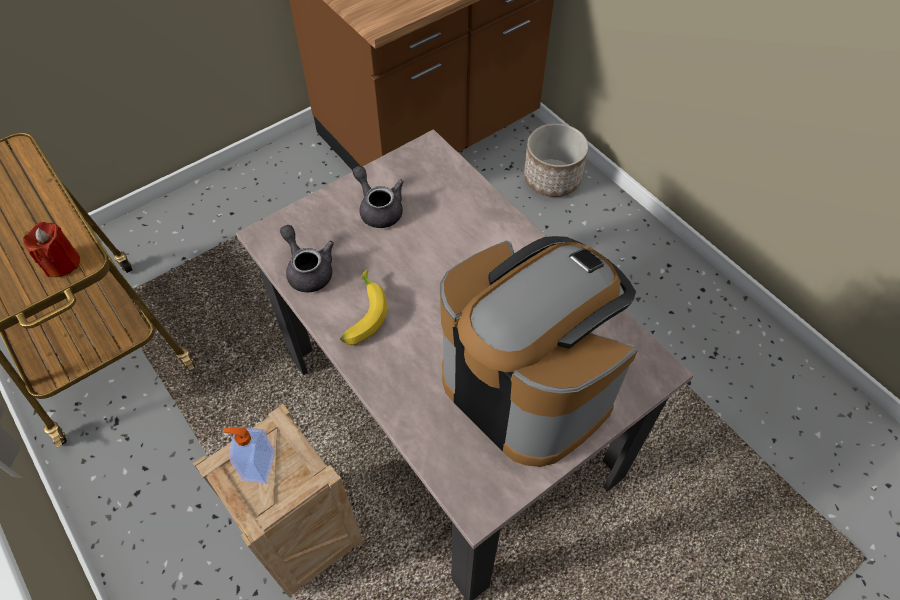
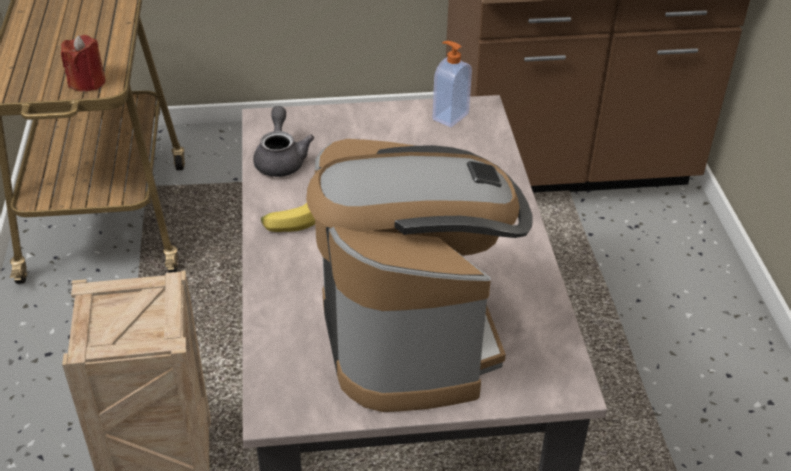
camera: 30 degrees right, 15 degrees down
soap dispenser [223,427,275,484] -> soap dispenser moved to [433,41,472,127]
grey teapot [353,166,404,228] -> none
planter [524,123,588,197] -> none

